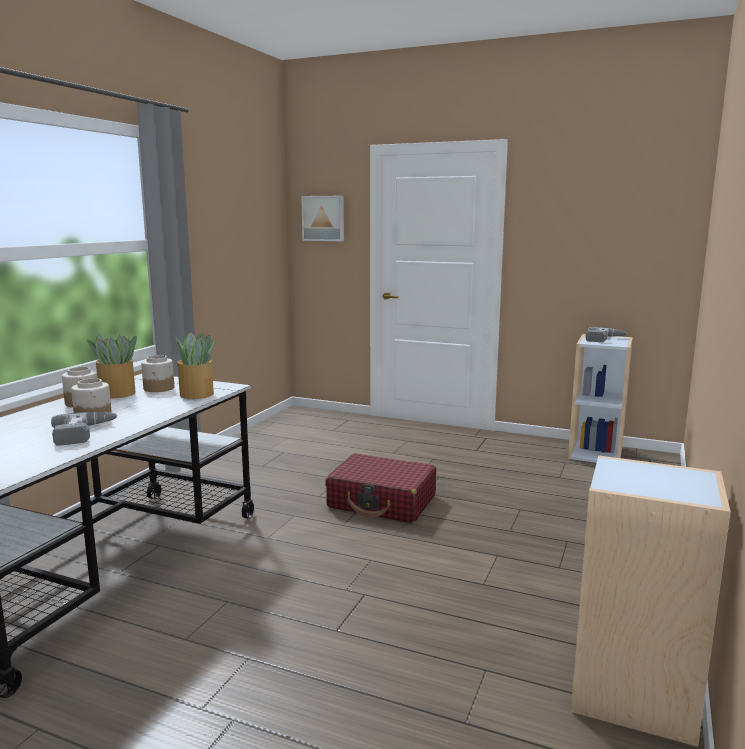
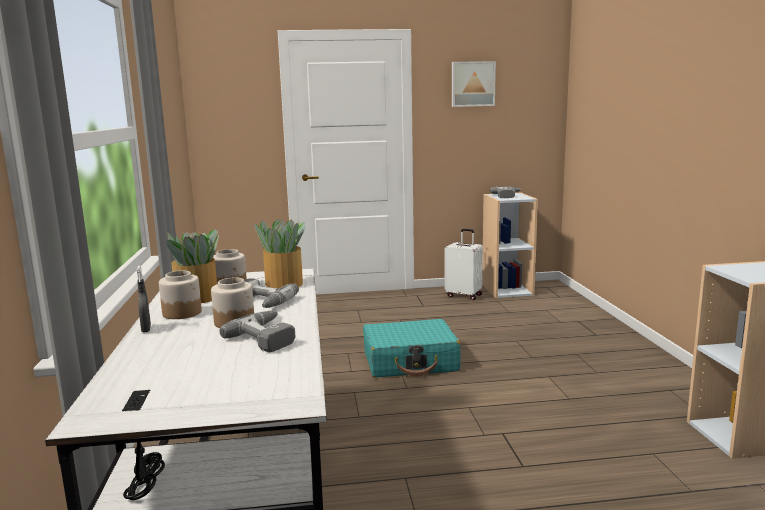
camera: 30 degrees left, 0 degrees up
picture [301,196,344,241] -> picture moved to [452,61,496,107]
red suitcase [325,453,436,523] -> turquoise suitcase [363,319,461,378]
none -> grey spray bottle [136,266,151,332]
none -> power drill [244,279,299,308]
none -> white suitcase [445,229,483,300]

